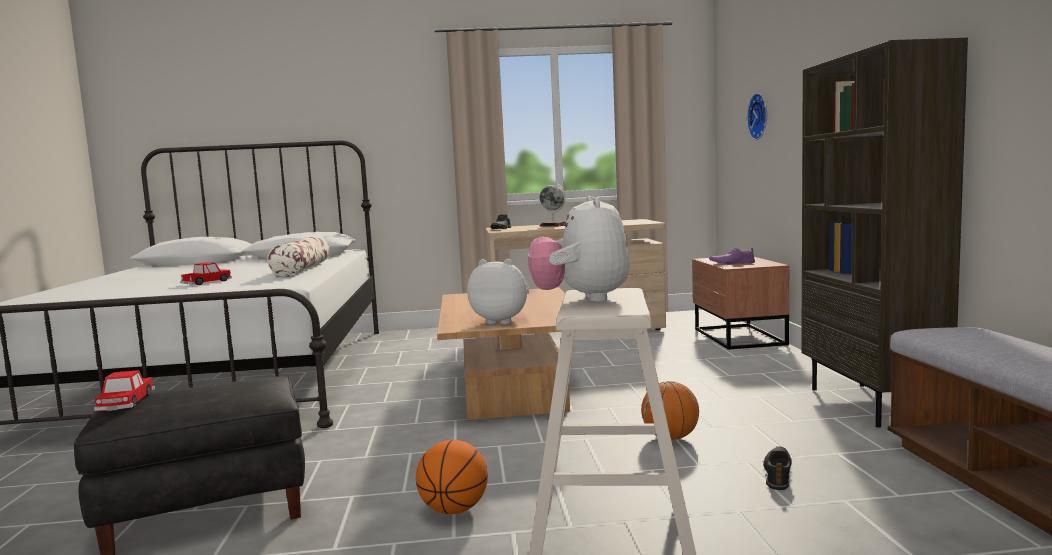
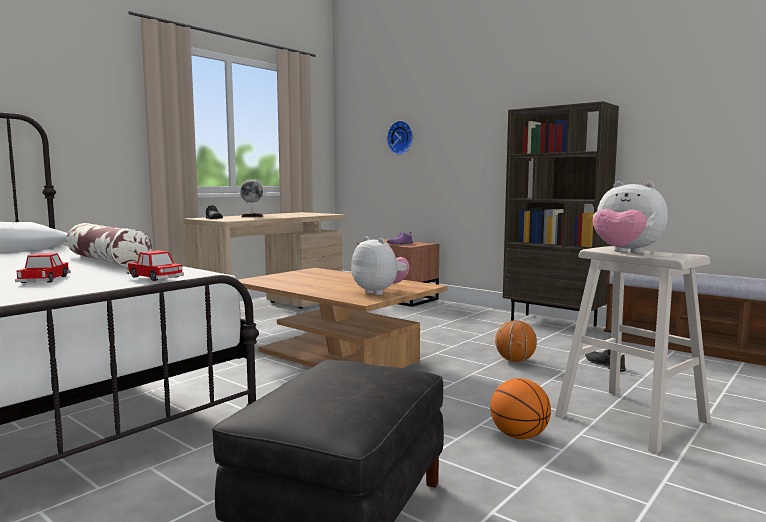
camera: 45 degrees left, 0 degrees up
toy car [94,370,155,411] -> toy car moved to [126,250,184,281]
plush toy [467,259,529,324] -> plush toy turned 75 degrees clockwise [351,236,409,295]

